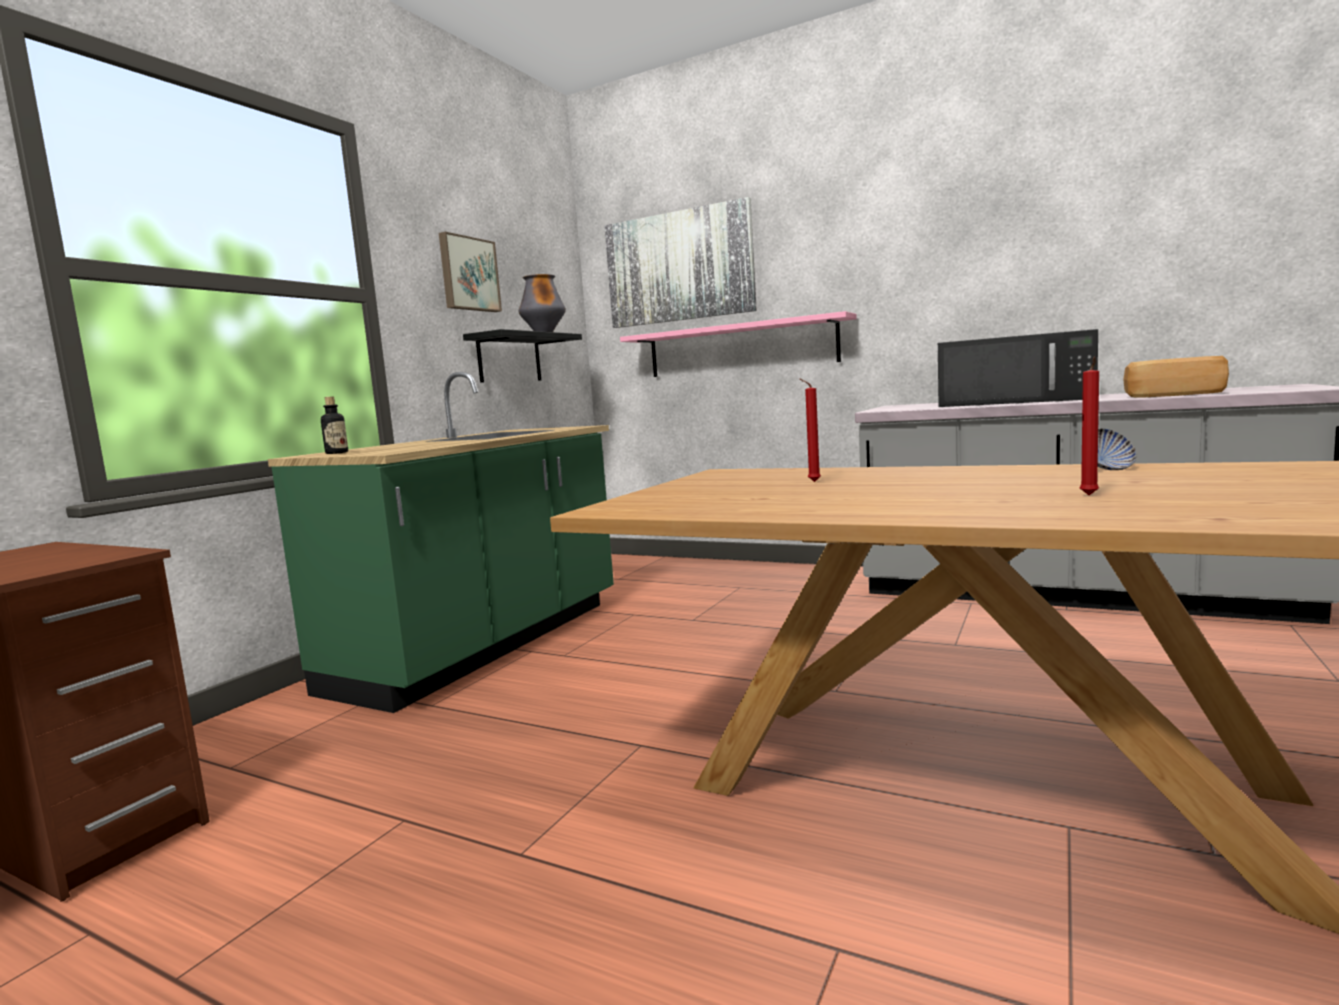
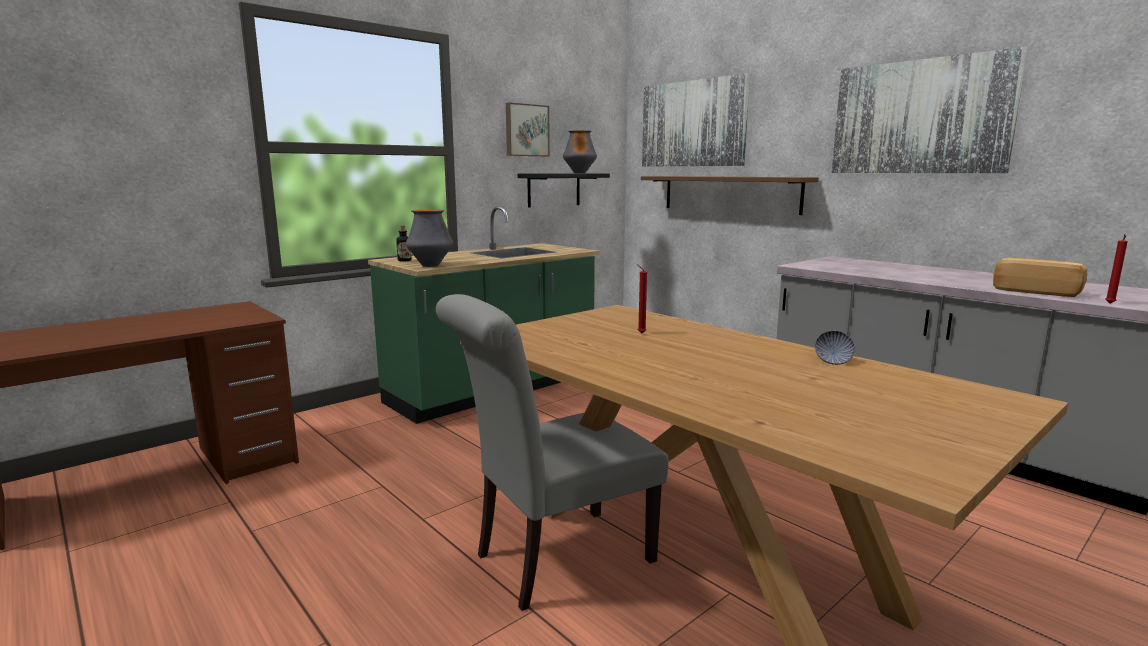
camera: 20 degrees right, 5 degrees up
pink shelf [620,311,857,377] -> brown shelf [641,176,819,215]
black microwave [938,329,1098,407] -> none
red candle [1080,357,1099,495] -> red candle moved to [1105,234,1128,303]
none -> vase [406,209,453,267]
none -> grey chair [436,294,669,611]
none -> picture [831,47,1028,173]

